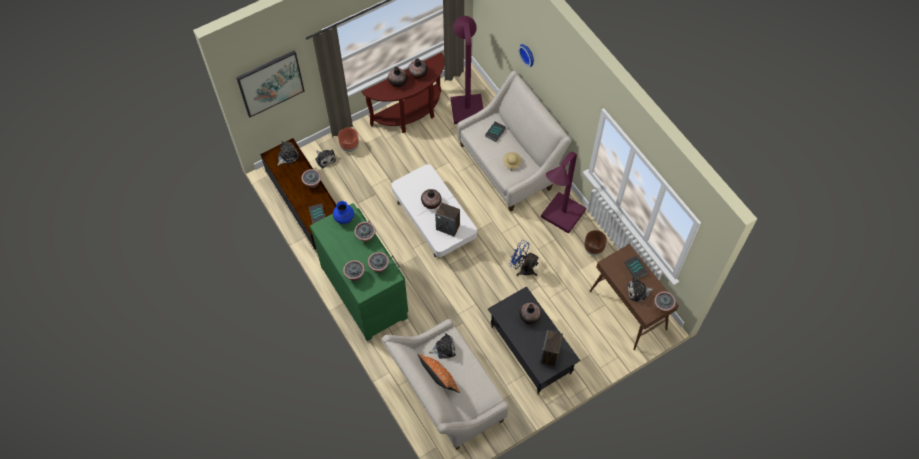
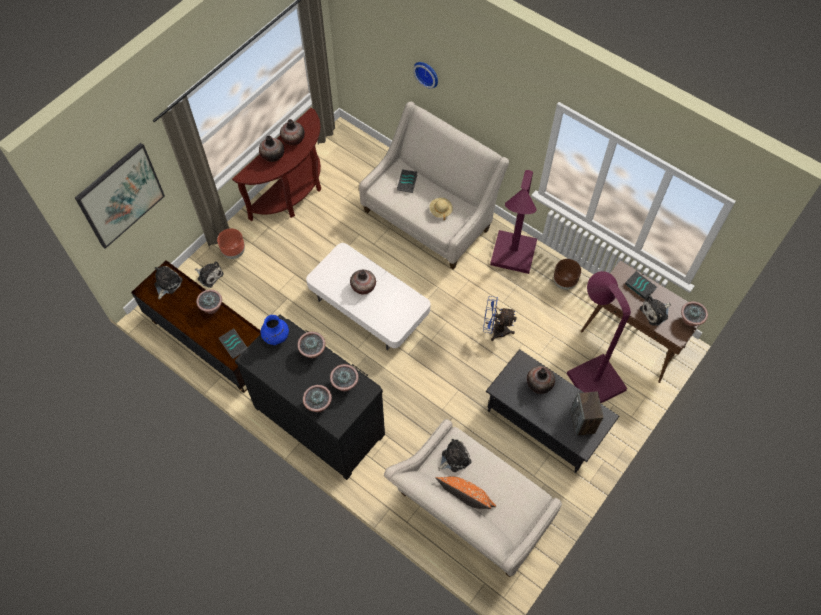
camera: 20 degrees left, 0 degrees up
green dresser [310,203,408,341] -> black dresser [235,315,385,480]
speaker [435,202,460,237] -> none
purple floor lamp [451,16,483,124] -> purple floor lamp moved to [567,271,631,403]

